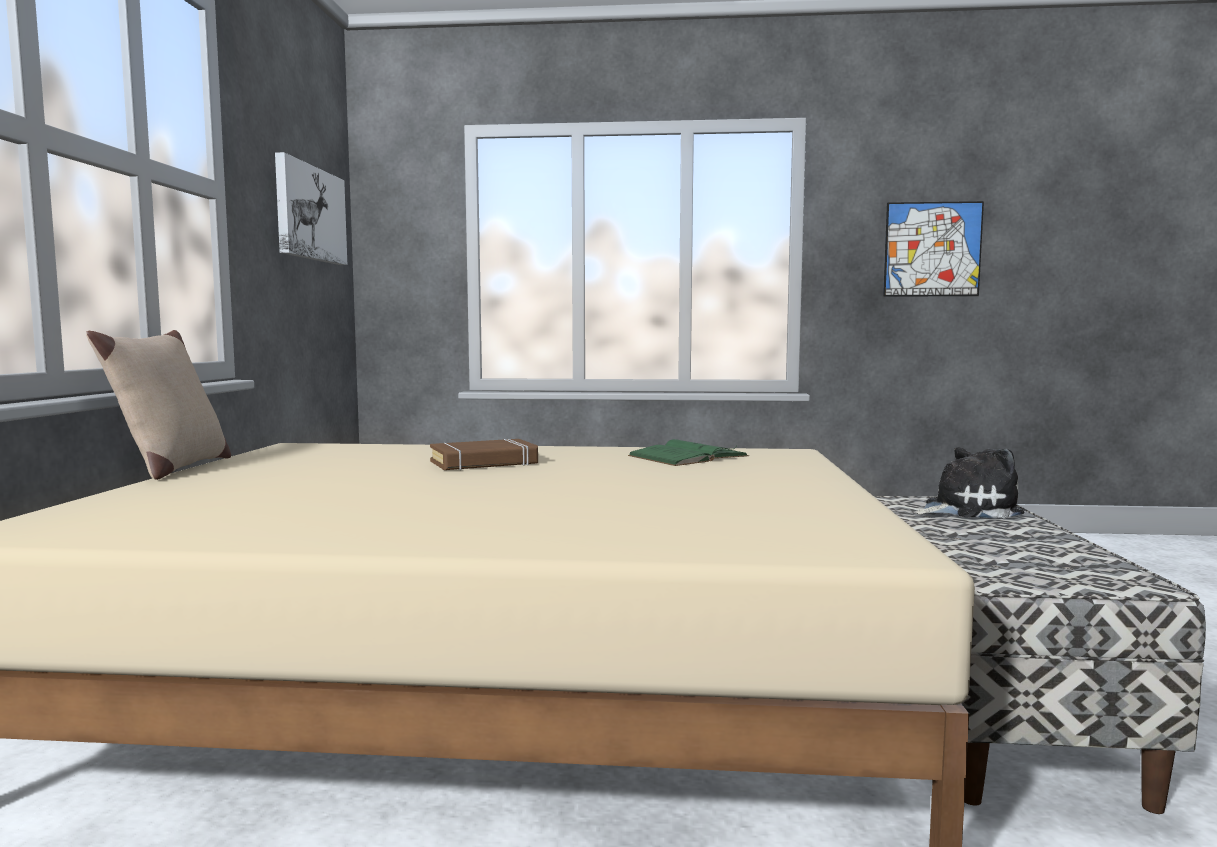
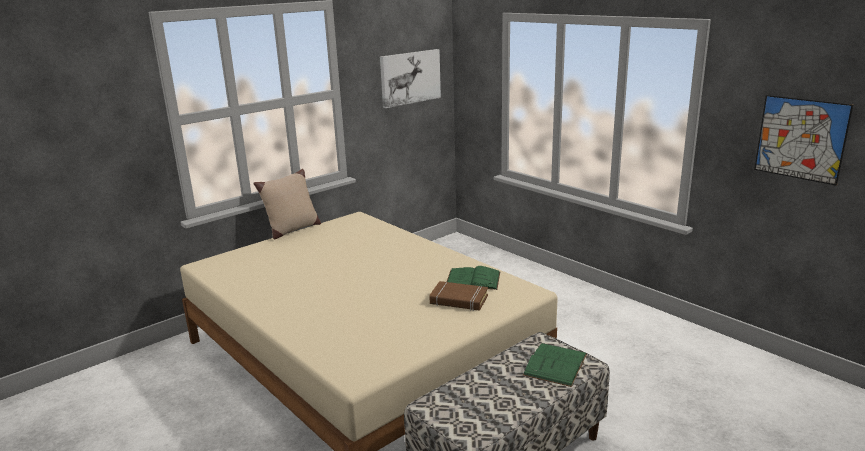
camera: 45 degrees right, 15 degrees up
brown book [430,439,538,470] -> brown book moved to [429,281,488,311]
plush toy [916,447,1024,518] -> green book [523,343,587,387]

